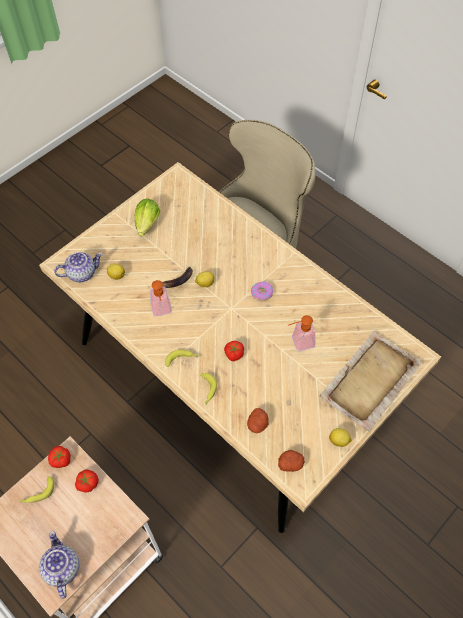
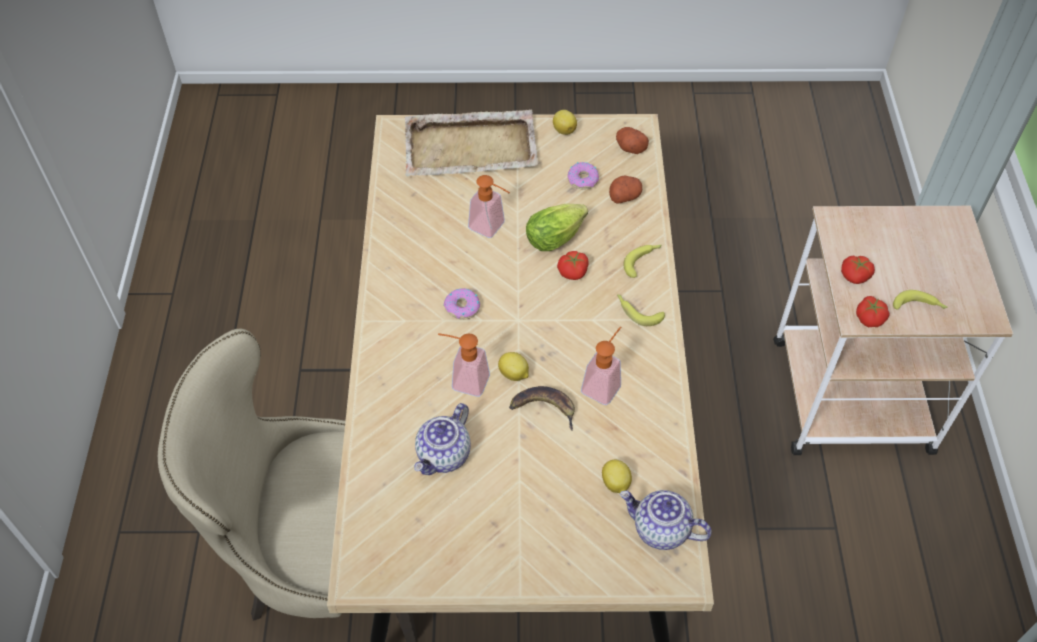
camera: 135 degrees left, 5 degrees down
teapot [39,531,79,599] -> teapot moved to [414,403,471,475]
lettuce [135,198,160,236] -> lettuce moved to [526,204,588,251]
none -> soap dispenser [438,333,490,397]
none -> donut [567,162,599,190]

